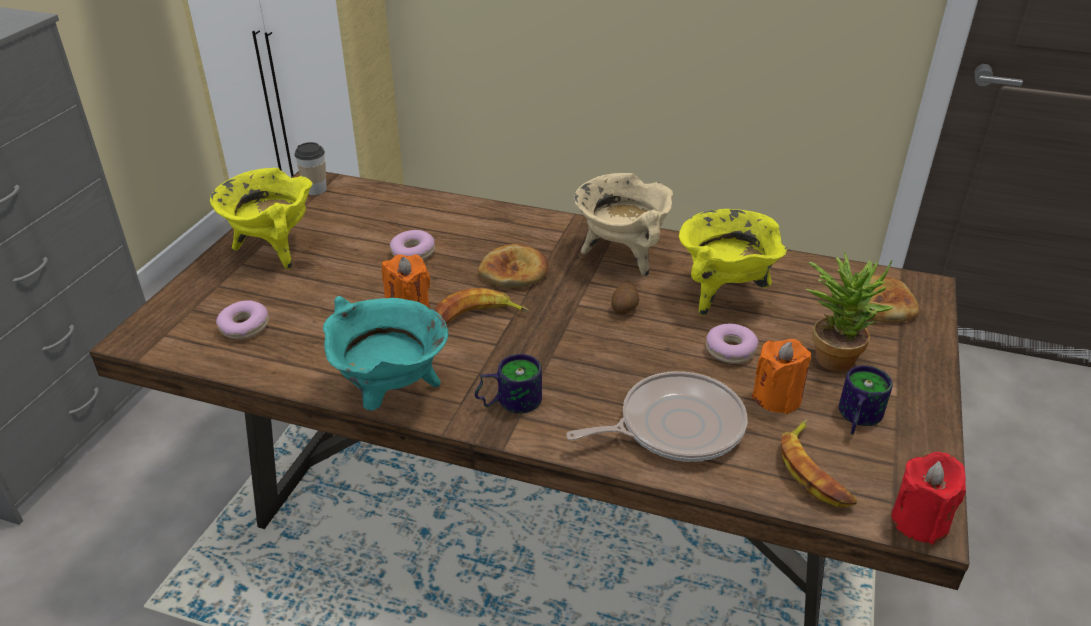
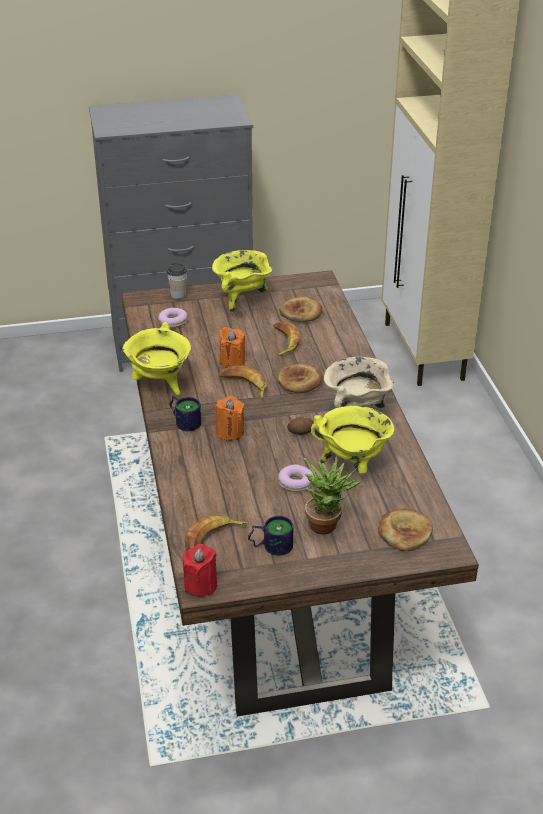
camera: 60 degrees right, 0 degrees up
cup [294,142,327,195] -> cup moved to [167,263,187,299]
turquoise cooking pot [323,296,448,411] -> yellow cooking pot [122,322,191,395]
donut [390,230,435,260] -> banana [273,321,300,356]
frying pan [566,371,747,462] -> none
orange candle [752,339,811,414] -> orange candle moved to [215,396,244,441]
none -> bread [279,297,323,323]

